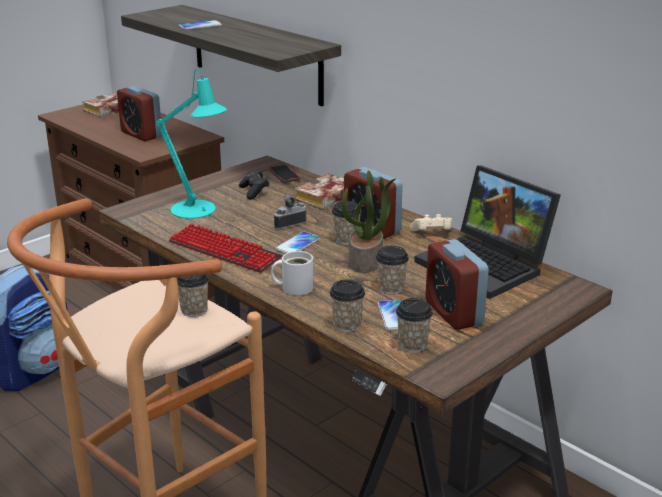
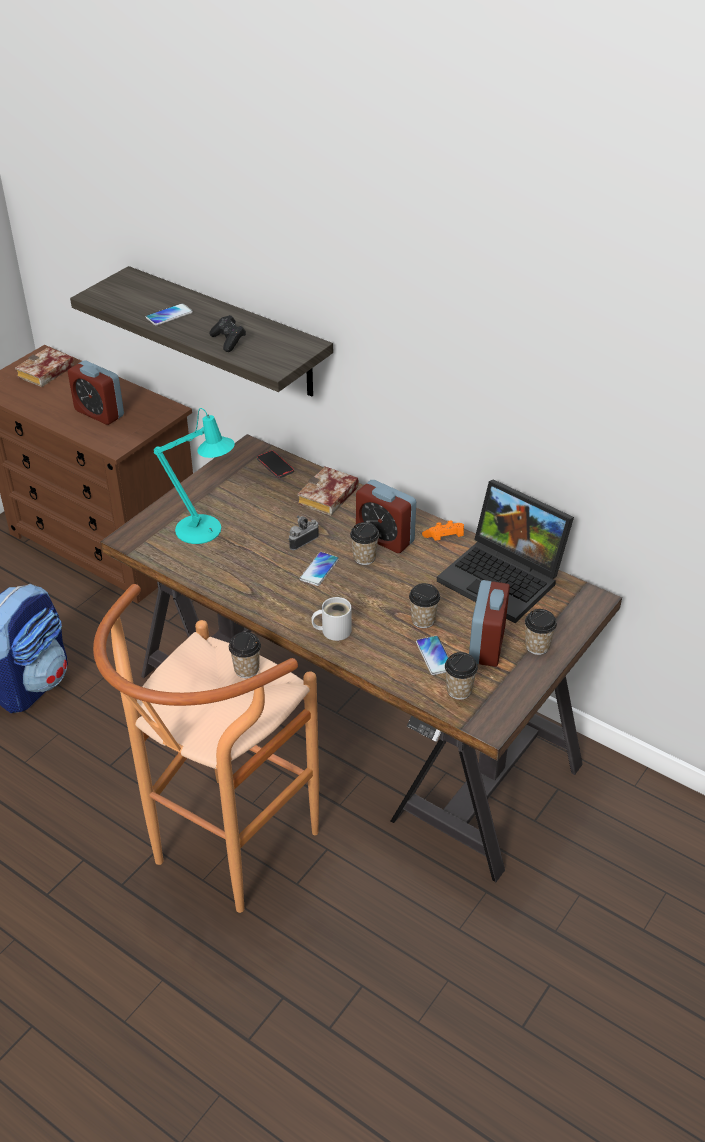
camera: 10 degrees left, 15 degrees up
keyboard [169,223,283,273] -> none
black game controller [239,170,270,200] -> black game controller moved to [209,315,246,352]
cup [330,279,365,332] -> cup moved to [525,609,557,655]
potted plant [341,170,396,273] -> none
beige game controller [410,214,452,231] -> orange game controller [422,520,464,541]
alarm clock [425,239,489,330] -> alarm clock turned 135 degrees counterclockwise [469,580,510,667]

